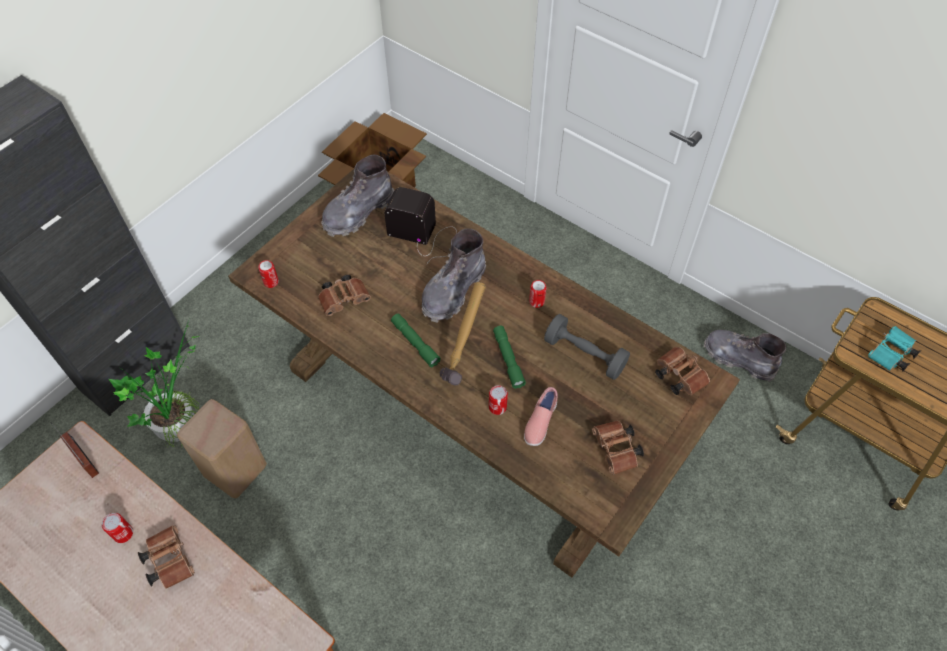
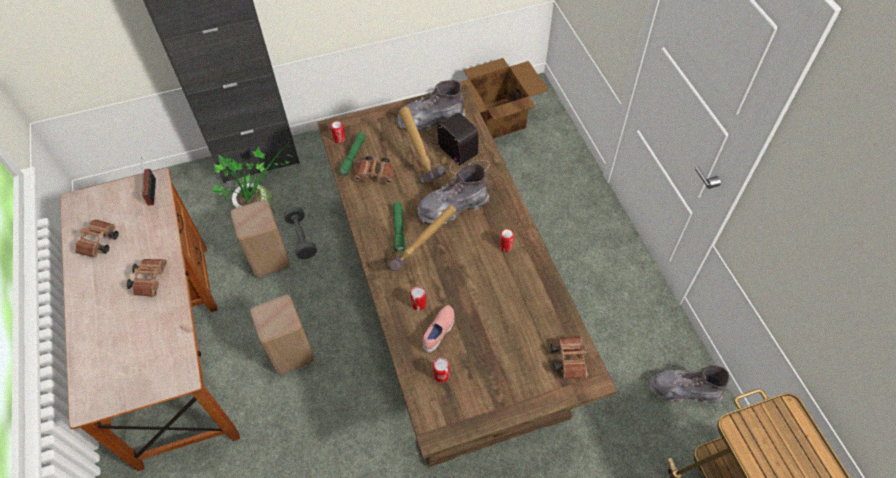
camera: 35 degrees right, 0 degrees up
can [102,513,133,543] -> can moved to [433,358,450,382]
green flashlight [493,326,526,389] -> green flashlight moved to [338,132,366,176]
pink shoe [524,387,558,446] -> pink shoe turned 150 degrees clockwise [423,305,454,352]
grey dumbbell [544,314,630,380] -> grey dumbbell moved to [284,207,317,259]
brown binoculars [592,421,644,475] -> brown binoculars moved to [75,220,119,257]
grey boot [704,330,786,382] -> grey boot turned 60 degrees counterclockwise [649,365,730,404]
turquoise binoculars [868,326,921,372] -> none
none -> beige stool [250,295,314,375]
none -> hammer [399,106,446,185]

